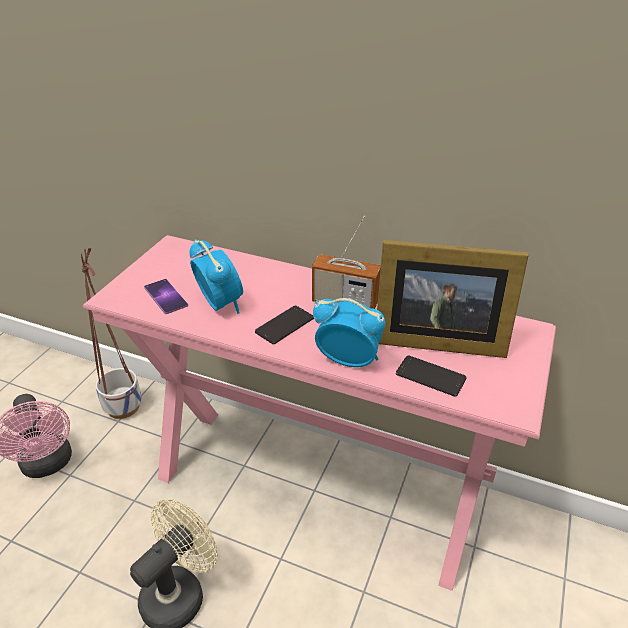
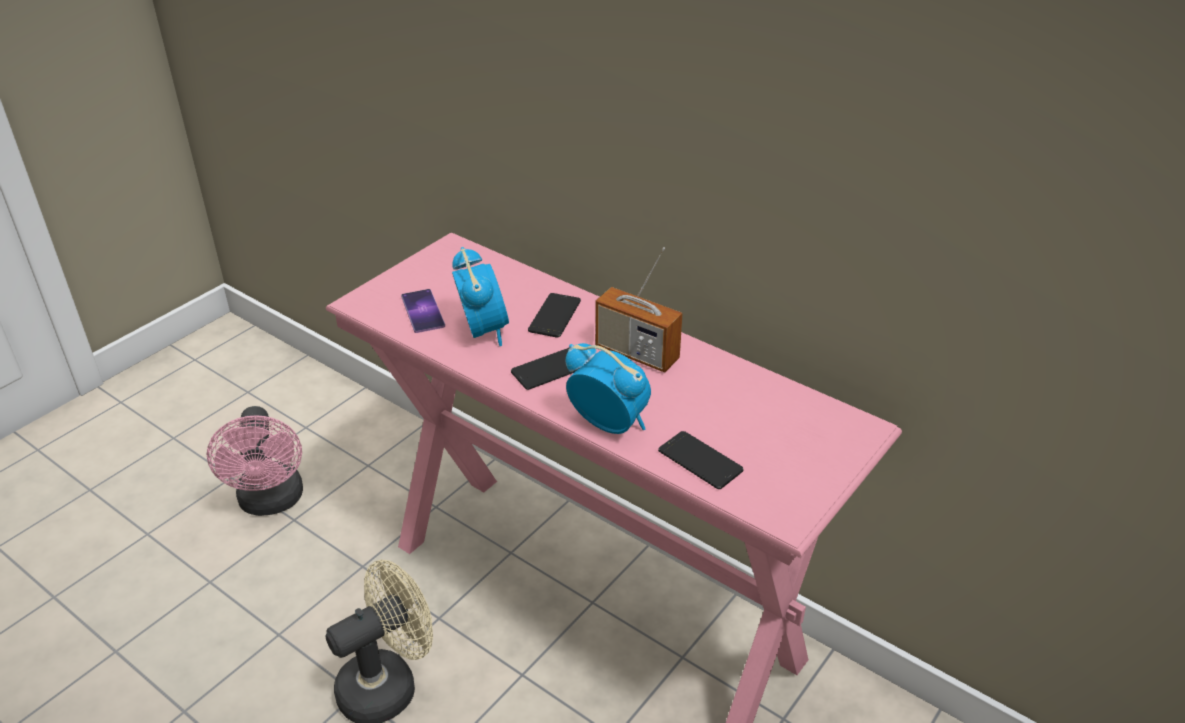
camera: 15 degrees right, 0 degrees up
planter [81,248,141,419] -> none
picture frame [377,240,529,358] -> none
none -> phone [528,293,581,338]

